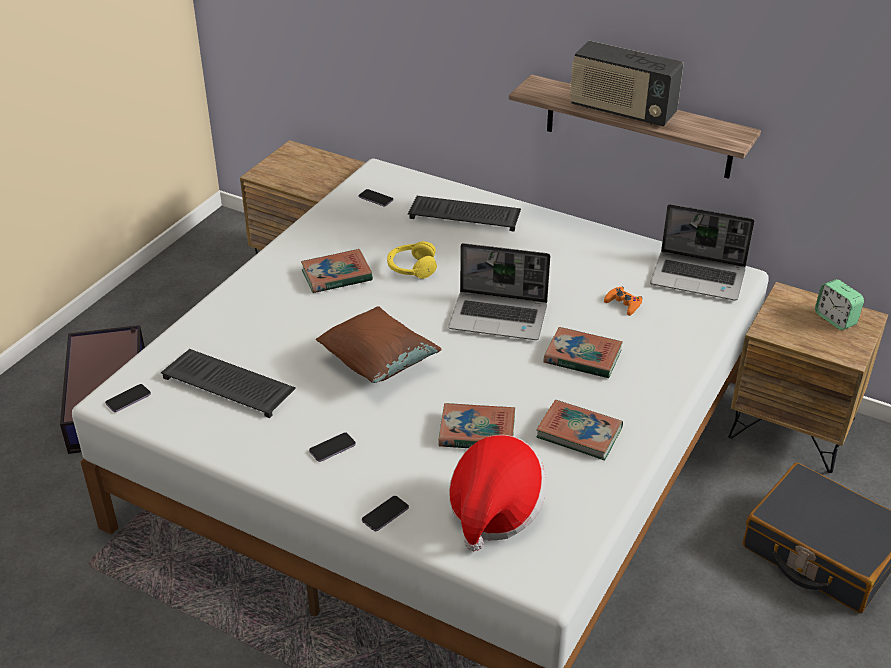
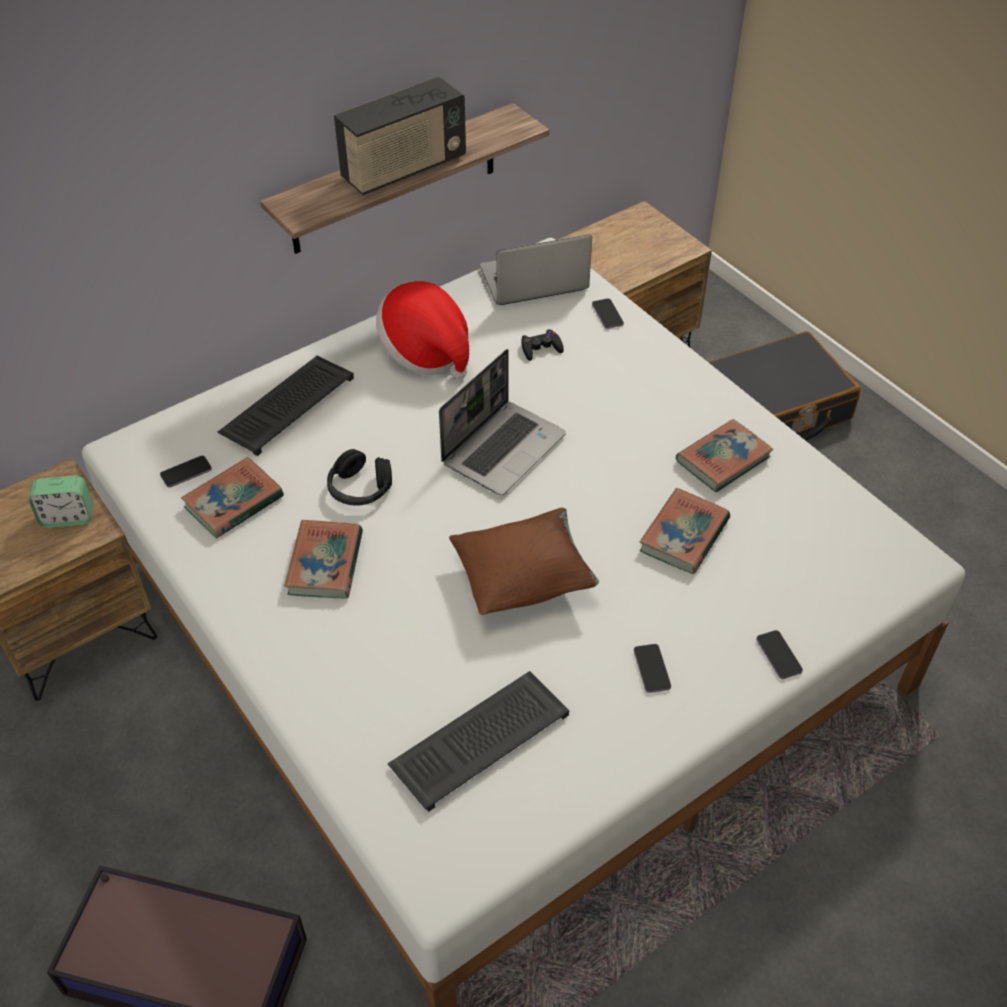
camera: 65 degrees left, 10 degrees up
phone [105,384,151,412] -> phone moved to [592,299,624,329]
yellow headphones [387,241,437,279] -> black headphones [327,449,392,506]
hat [449,435,547,551] -> hat moved to [376,281,469,379]
book [544,327,623,379] -> book moved to [181,457,284,538]
orange game controller [604,287,643,316] -> black game controller [522,329,564,361]
laptop [650,204,755,301] -> laptop turned 150 degrees counterclockwise [480,234,592,305]
alarm clock [815,279,864,330] -> alarm clock moved to [29,476,93,528]

